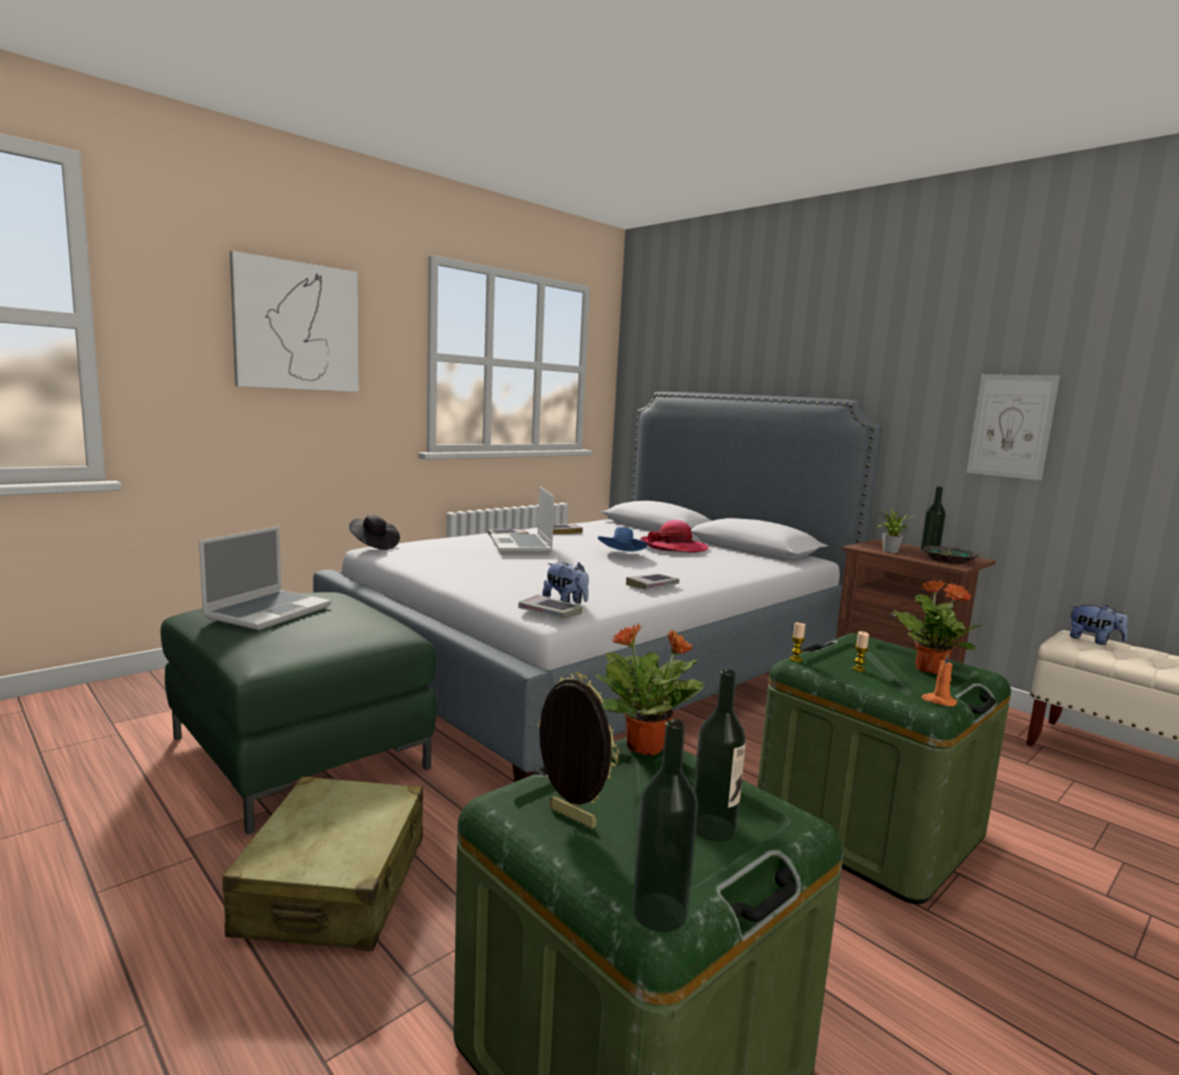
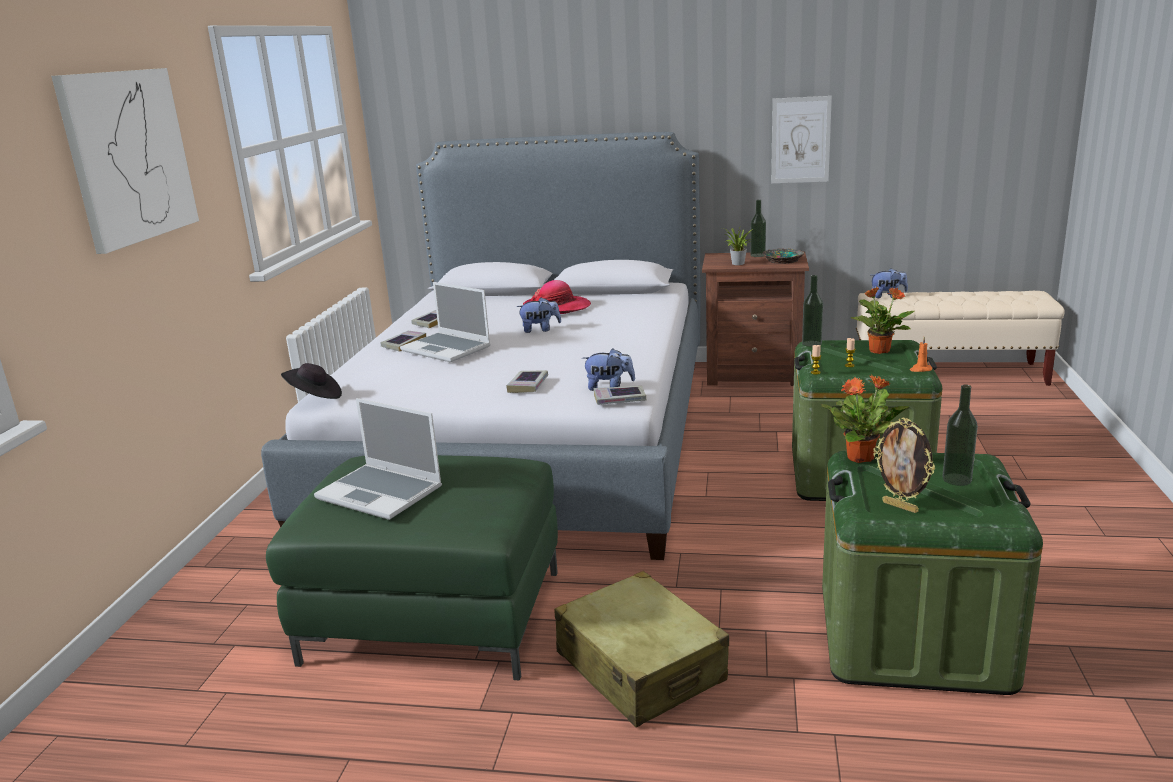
camera: 35 degrees left, 10 degrees up
laptop [199,526,331,630] -> laptop turned 135 degrees clockwise [314,398,442,520]
picture frame [538,672,619,828] -> picture frame turned 135 degrees counterclockwise [873,418,935,513]
blue hat [598,527,647,552] -> plush toy [517,298,561,333]
book [626,574,679,590] -> book moved to [506,370,548,393]
bottle [632,719,698,932] -> bottle moved to [802,275,823,347]

